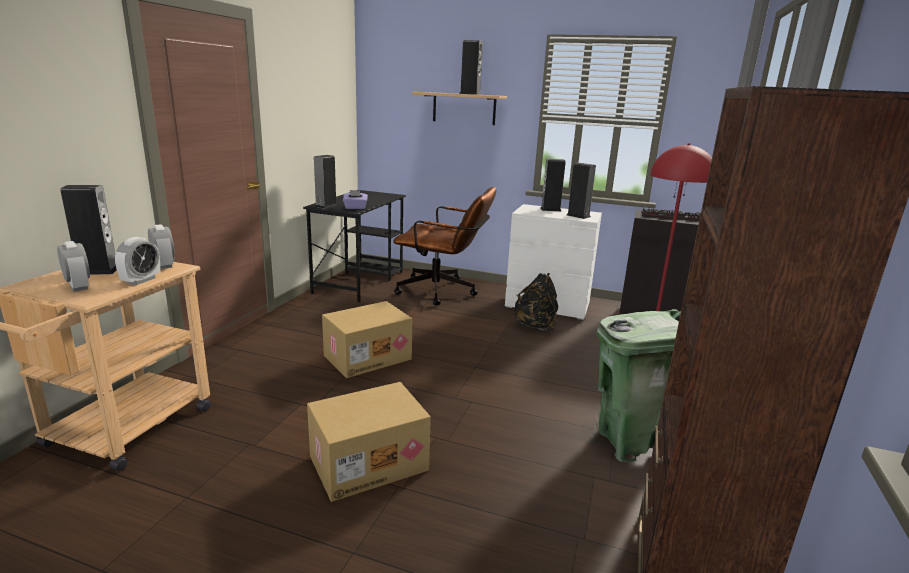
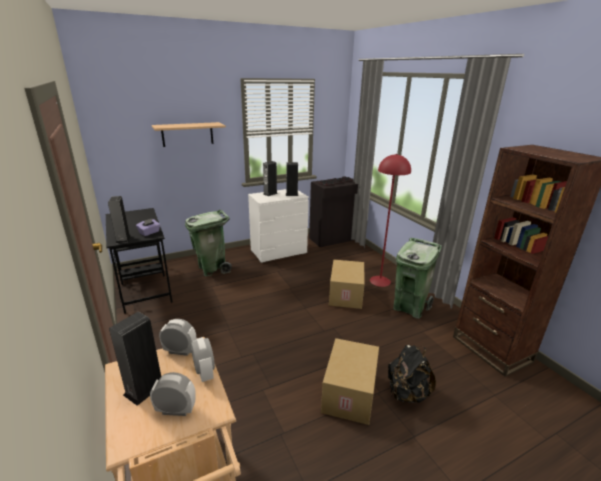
camera: 45 degrees left, 5 degrees up
cardboard box [322,301,412,378] -> cardboard box moved to [329,260,365,309]
brown office chair [393,187,496,306] -> green trash can [185,210,232,277]
speaker [459,40,483,95] -> none
black backpack [514,273,558,332] -> black backpack moved to [388,345,436,403]

